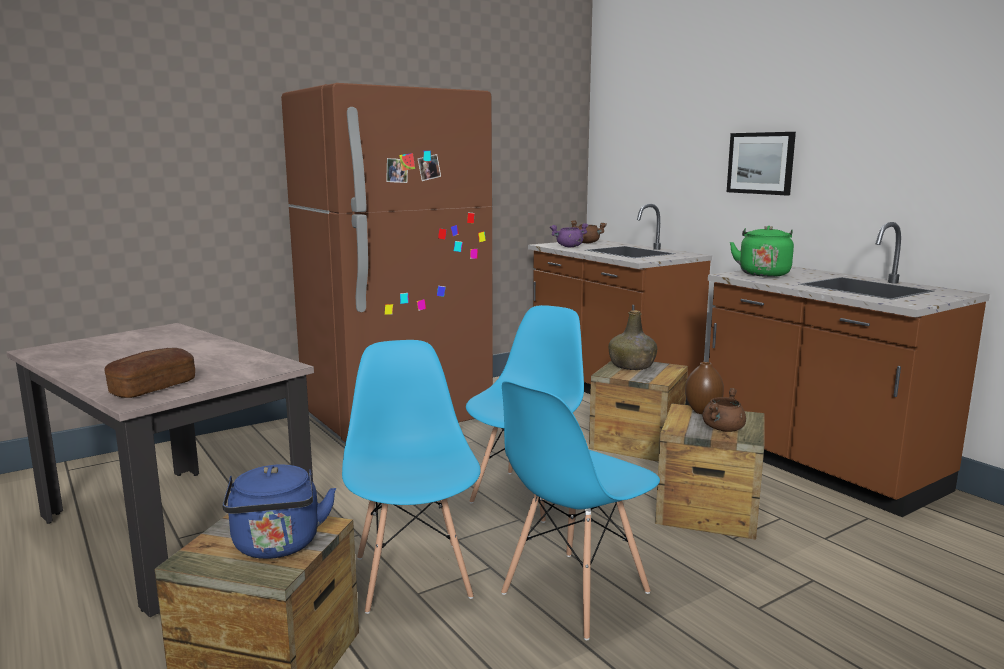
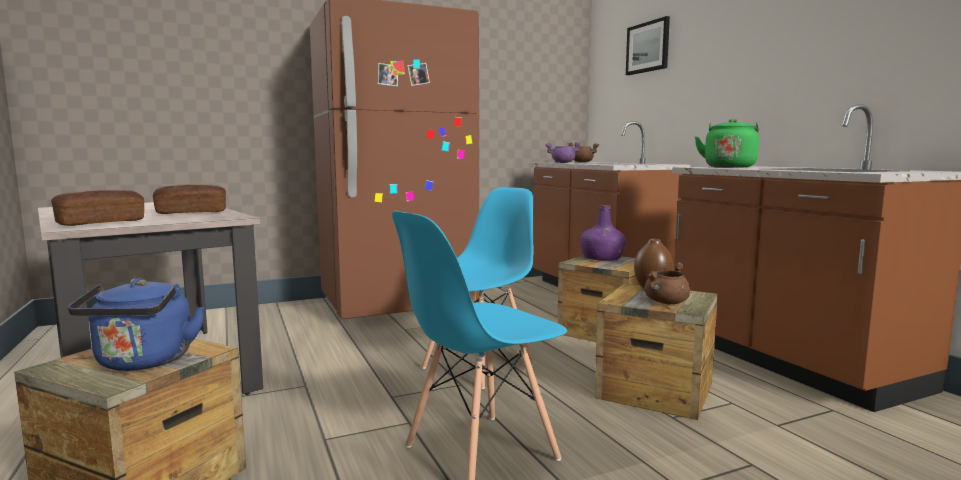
camera: 10 degrees right, 5 degrees down
blue chair [342,340,480,614] -> none
green bottle [609,310,657,370] -> purple bottle [580,205,626,261]
picture [727,132,796,195] -> picture moved to [626,16,670,75]
none -> bread [153,184,226,214]

